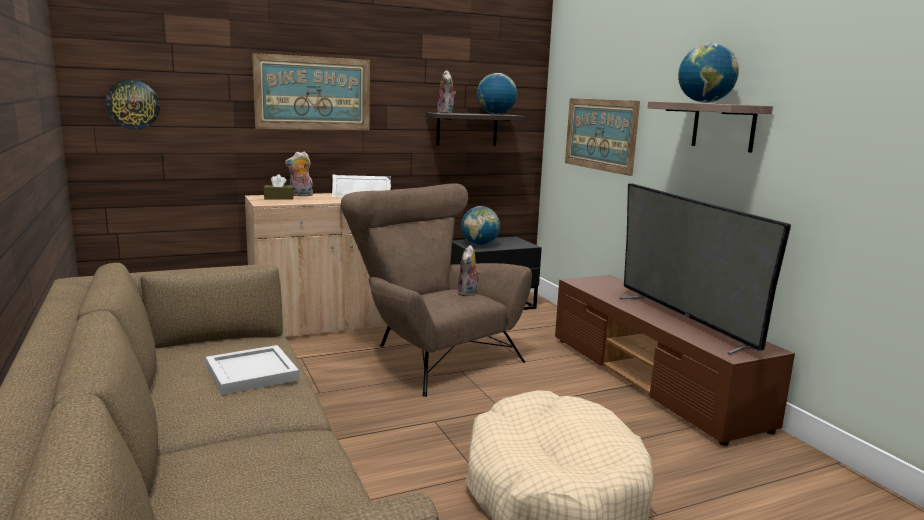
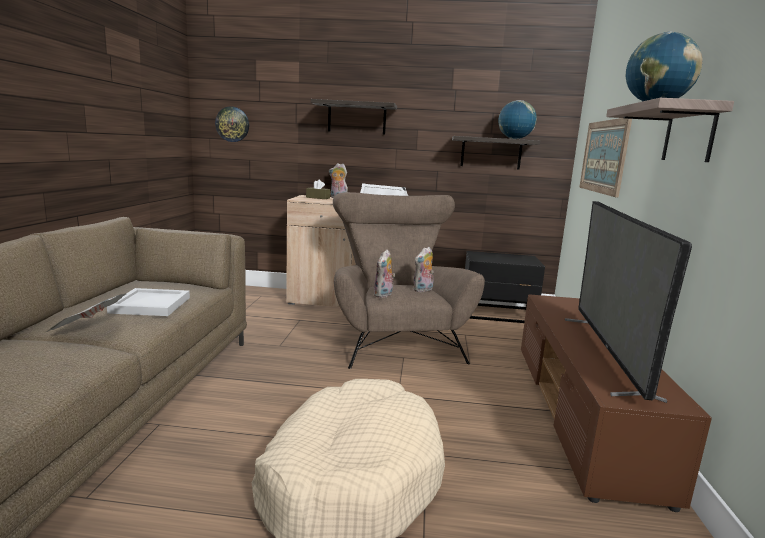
camera: 30 degrees right, 0 degrees up
picture [252,53,370,130] -> shelf [311,99,397,134]
plush toy [437,70,456,113] -> plush toy moved to [373,250,395,298]
globe [461,206,500,246] -> none
none -> newspaper [46,293,127,332]

